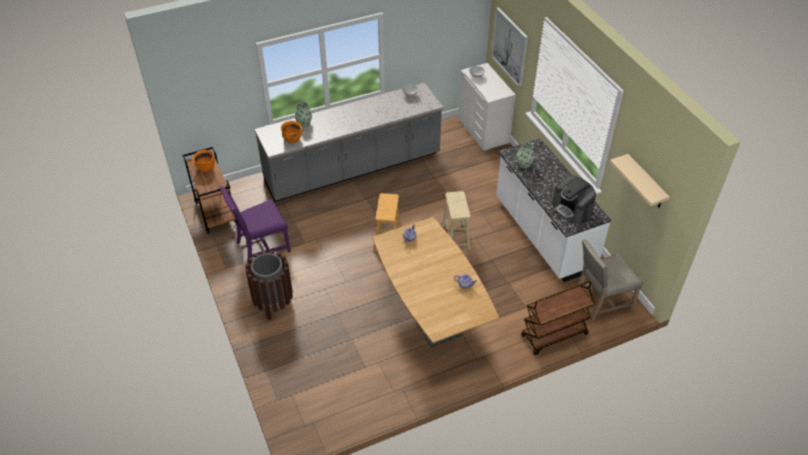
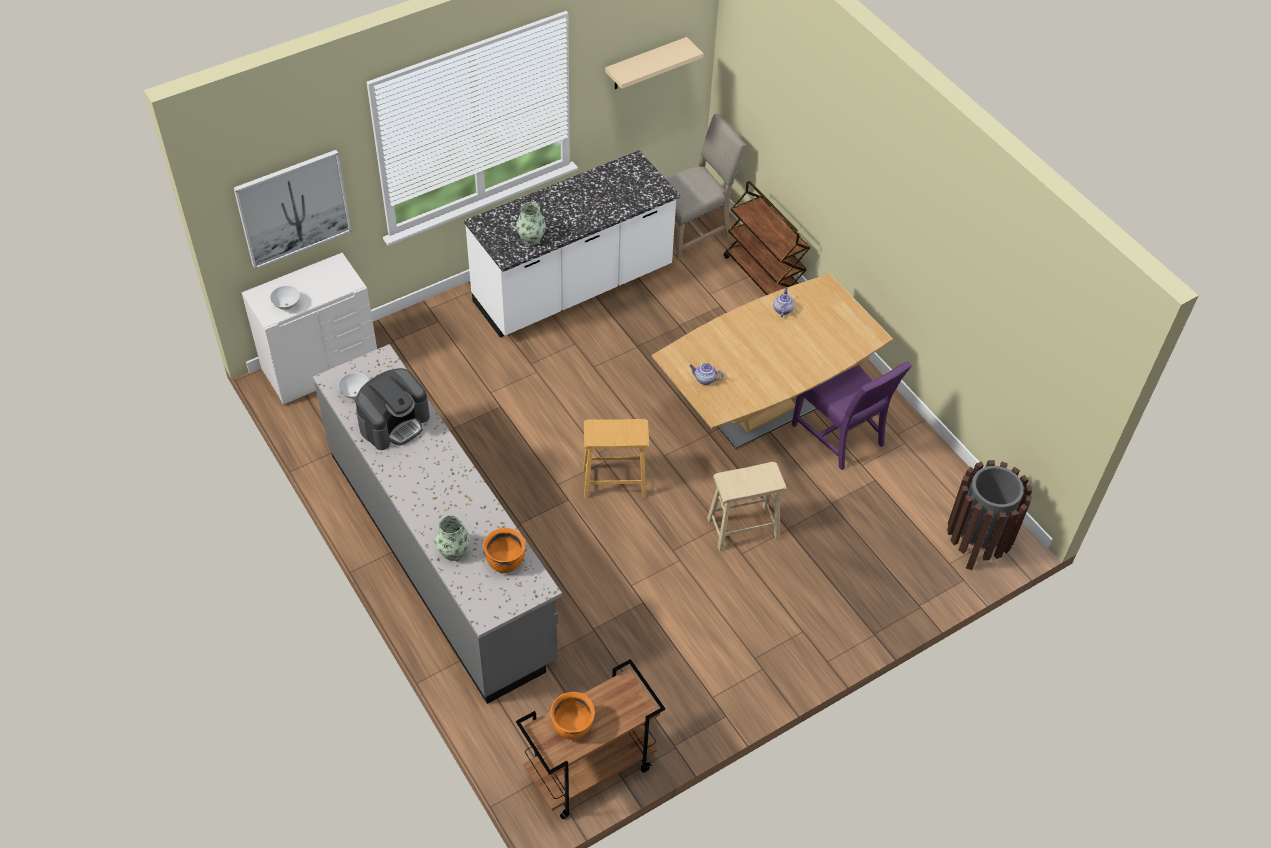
camera: 100 degrees left, 5 degrees up
purple chair [220,186,291,263] -> purple chair moved to [792,361,912,470]
brown trash can [245,250,293,320] -> brown trash can moved to [947,460,1032,570]
beige stool [441,191,471,250] -> beige stool moved to [707,462,786,551]
coffee machine [552,175,596,224] -> coffee machine moved to [355,368,430,450]
beige chair [578,239,643,321] -> beige chair turned 90 degrees counterclockwise [663,114,747,260]

